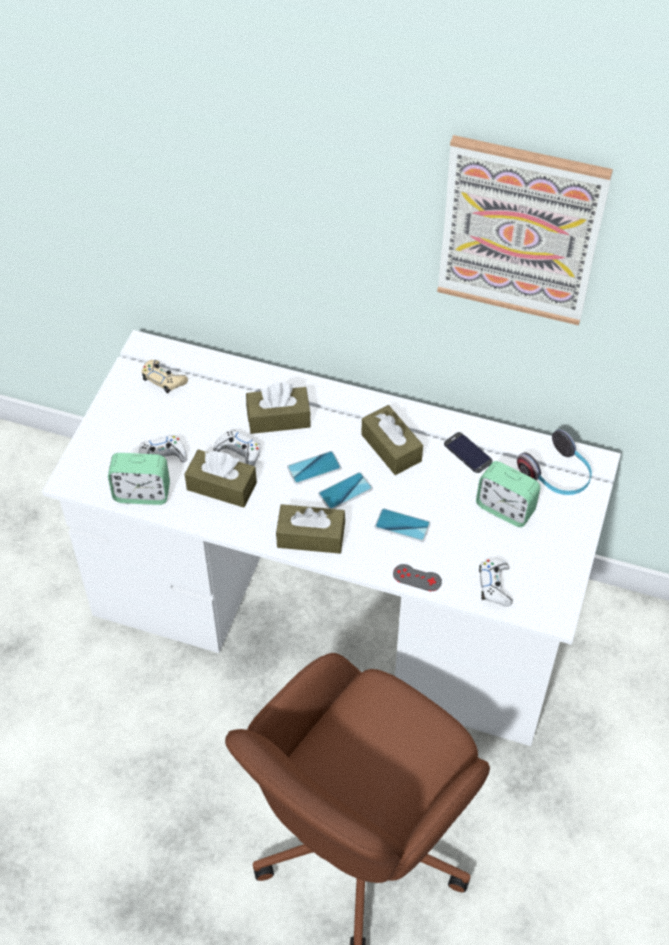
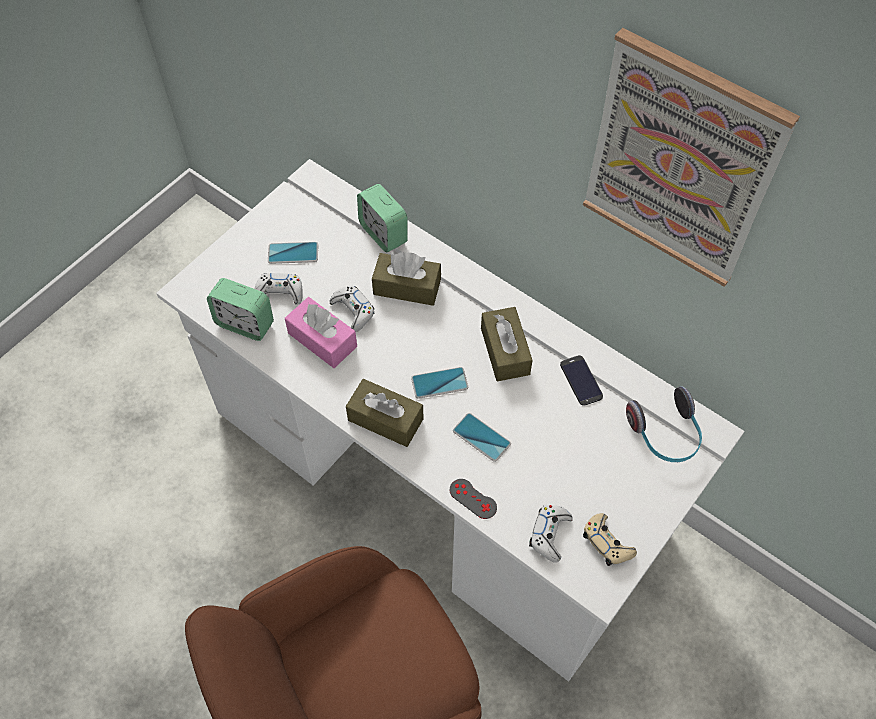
camera: 20 degrees right, 5 degrees up
beige game controller [142,360,188,393] -> beige game controller moved to [583,513,637,566]
brown tissue box [185,449,257,508] -> pink tissue box [285,297,357,368]
phone [287,451,341,484] -> phone moved to [268,242,318,264]
alarm clock [476,461,541,527] -> alarm clock moved to [357,184,408,253]

